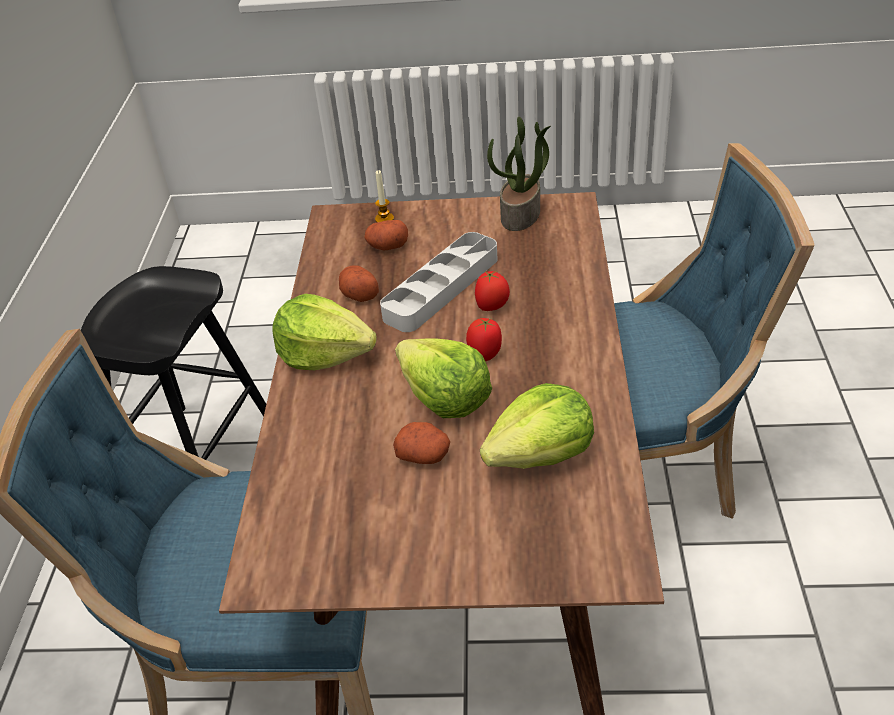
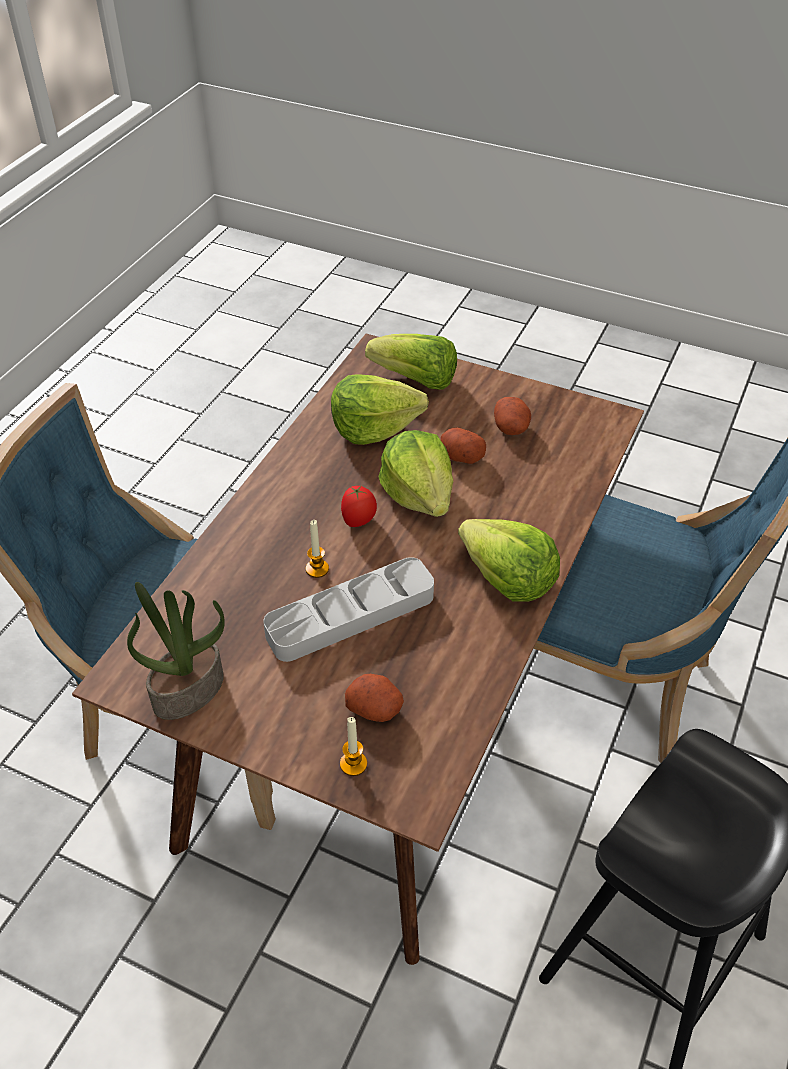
camera: 160 degrees left, 5 degrees up
potato [339,266,379,302] -> potato moved to [494,397,531,435]
tomato [475,271,510,311] -> candle [306,520,329,578]
none -> lettuce [365,334,457,390]

